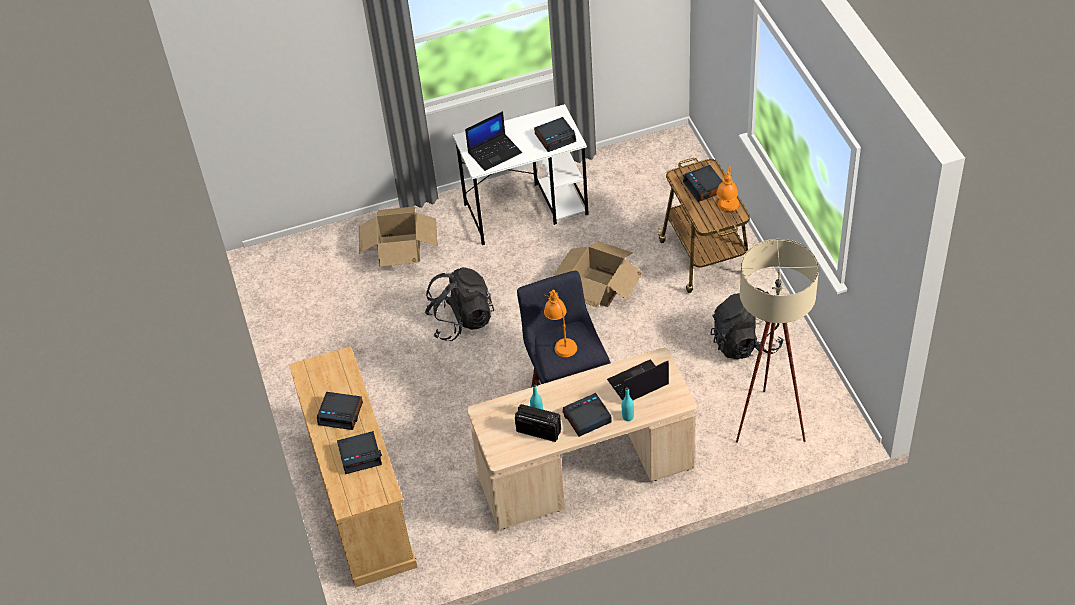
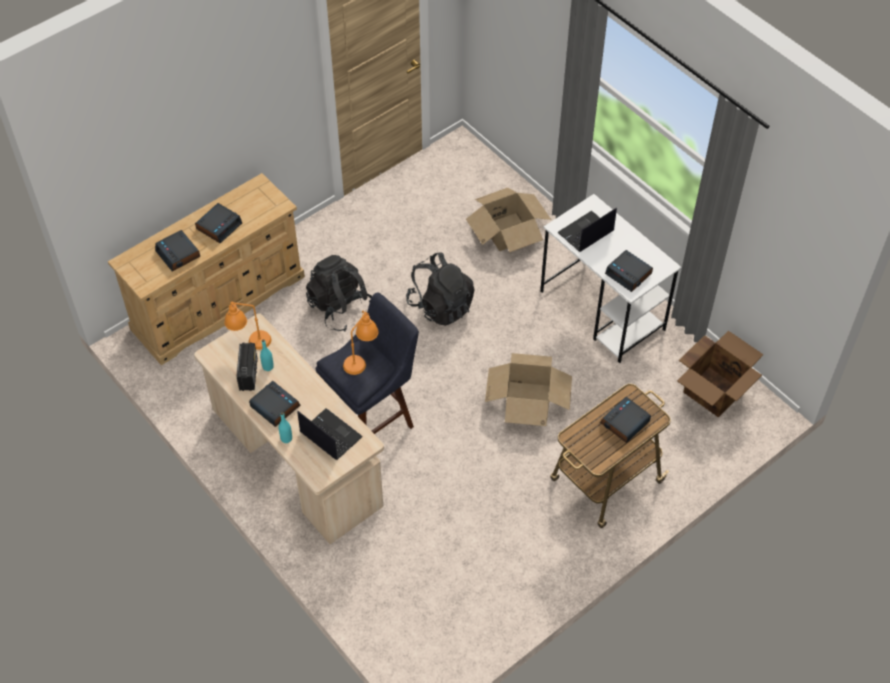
camera: 65 degrees right, 5 degrees up
alarm clock [317,392,363,430] -> alarm clock turned 135 degrees counterclockwise [195,203,242,243]
laptop [465,111,522,171] -> laptop turned 105 degrees clockwise [557,208,617,252]
black backpack [710,288,783,359] -> black backpack moved to [306,255,372,332]
orange table lamp [717,165,739,211] -> orange table lamp moved to [224,301,271,350]
beige floor lamp [736,239,819,443] -> none
none -> cardboard box [677,331,763,418]

